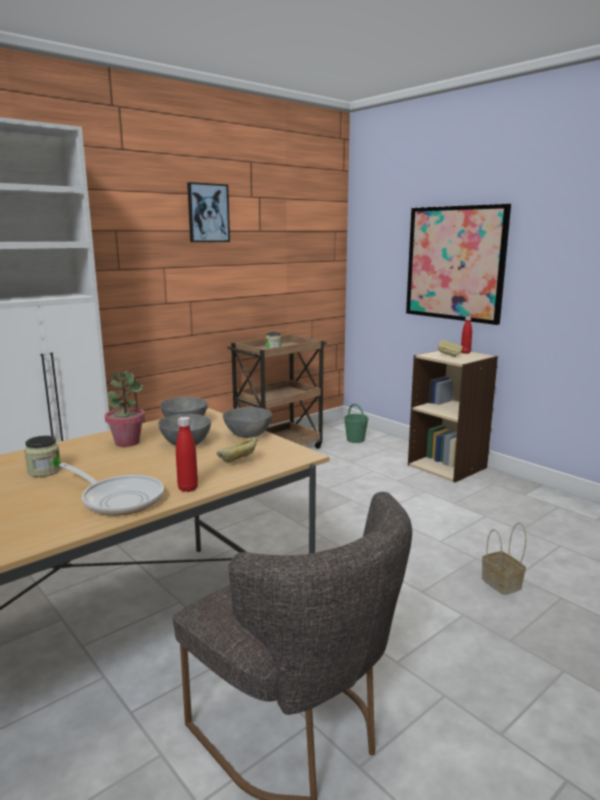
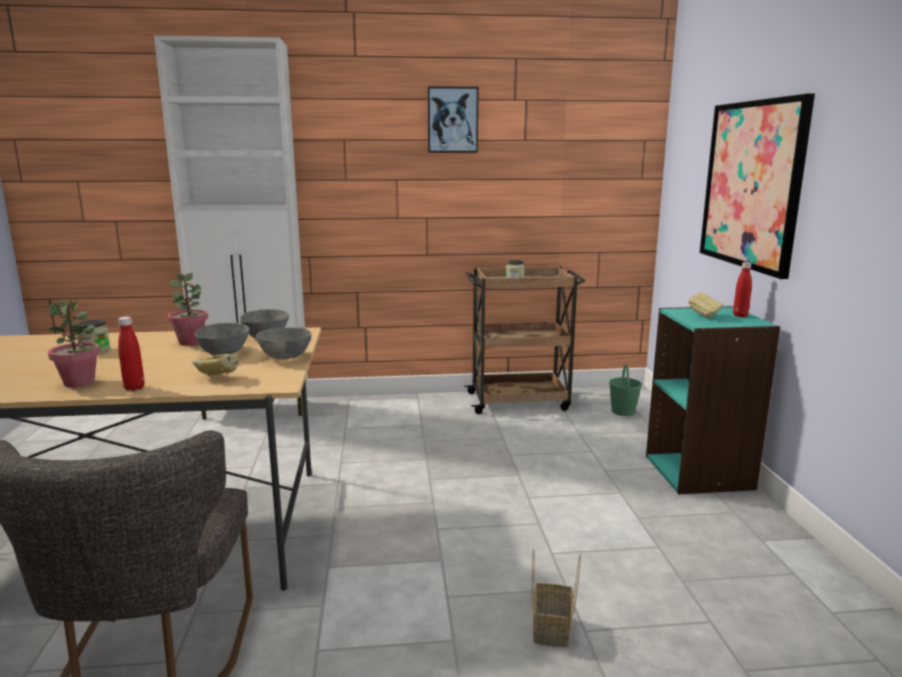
camera: 35 degrees right, 0 degrees up
frying pan [59,463,164,516] -> potted plant [48,300,100,388]
beige bookcase [408,350,498,483] -> turquoise bookcase [646,306,780,494]

